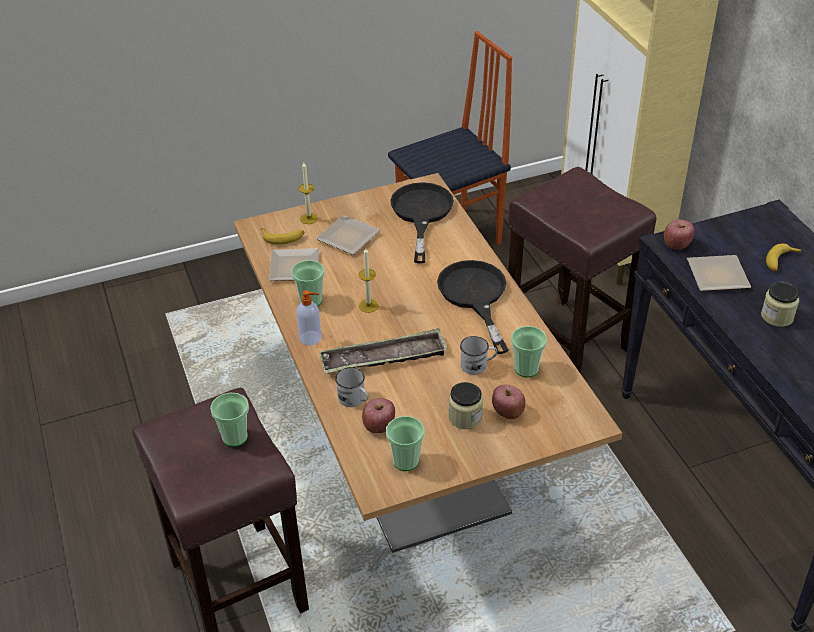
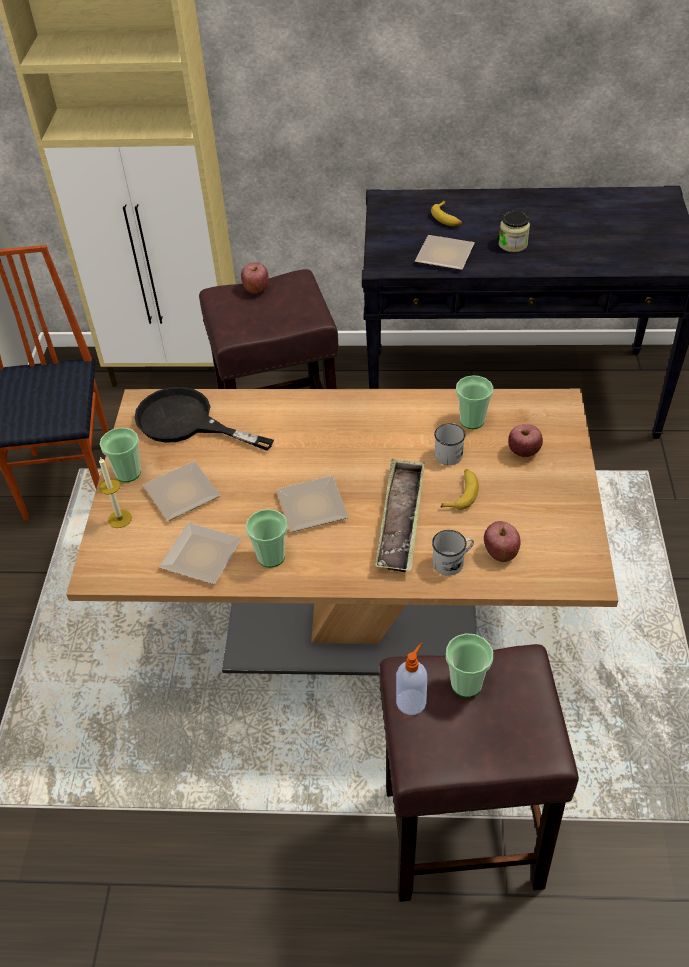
camera: 65 degrees left, 5 degrees up
banana [261,228,305,245] -> banana moved to [441,469,479,510]
soap dispenser [297,290,321,345] -> soap dispenser moved to [396,643,427,715]
candle [358,248,379,313] -> plate [276,476,349,532]
cup [386,416,424,471] -> cup moved to [100,428,141,482]
black frying pan [437,260,508,354] -> none
jar [449,382,483,429] -> none
apple [664,219,695,250] -> apple moved to [241,262,269,294]

